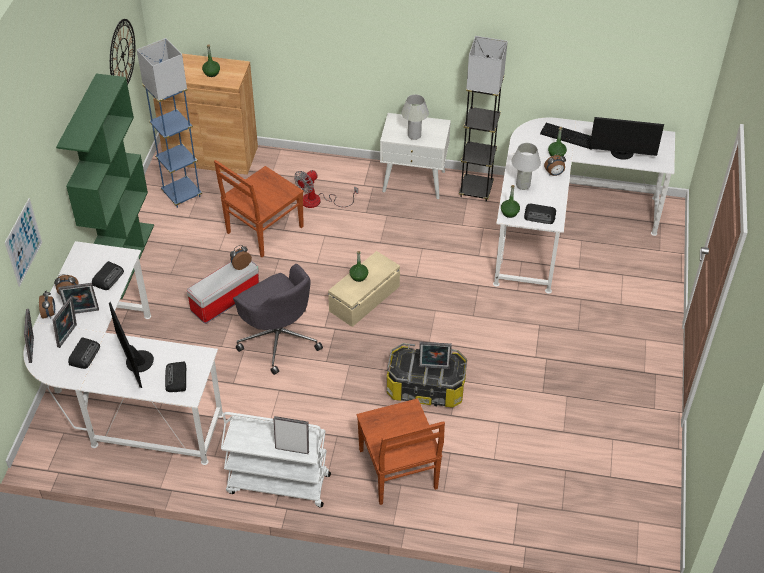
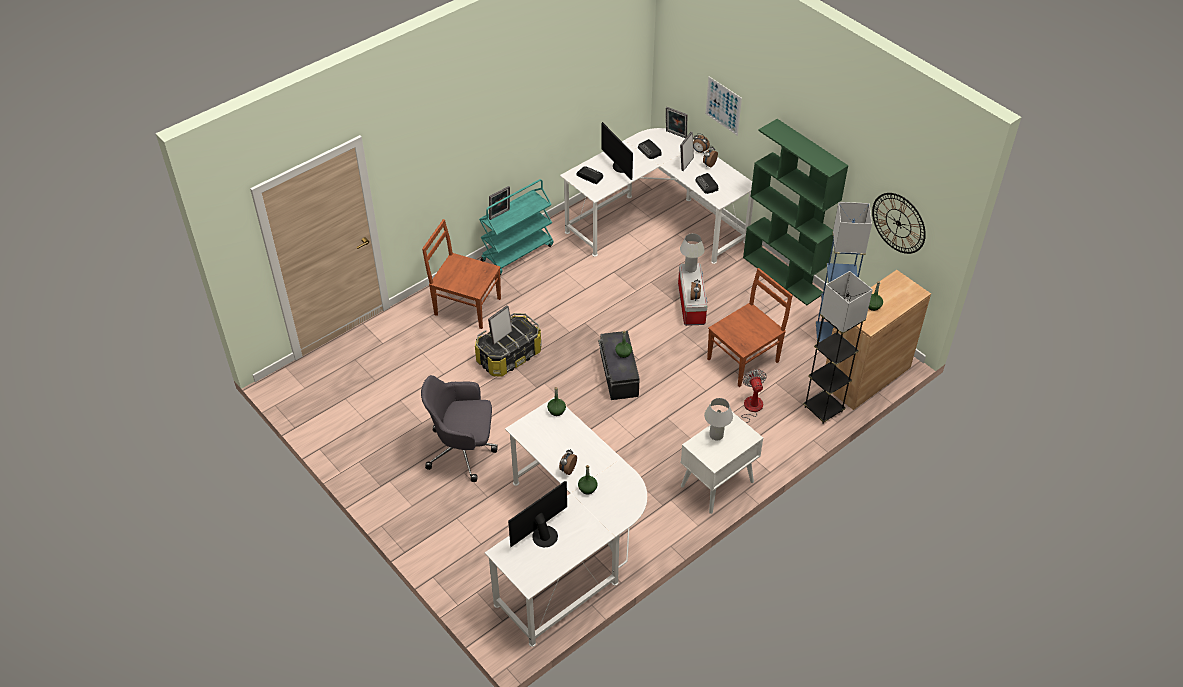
camera: 130 degrees right, 0 degrees up
picture frame [52,297,77,348] -> none
monitor [109,302,154,388] -> monitor turned 135 degrees counterclockwise [601,122,633,180]
brown chair [214,160,304,257] -> brown chair turned 60 degrees clockwise [707,268,793,387]
white cart [221,412,331,508] -> turquoise cart [479,179,553,275]
grey office chair [233,264,323,375] -> grey office chair moved to [421,375,498,482]
beige storage box [328,251,400,327] -> black storage box [598,331,640,400]
grey floor lamp [459,36,508,202] -> grey floor lamp moved to [803,271,873,424]
white table lamp [511,143,541,190] -> white table lamp moved to [680,233,705,272]
radio [524,204,556,224] -> none
keyboard [540,123,592,150] -> none

